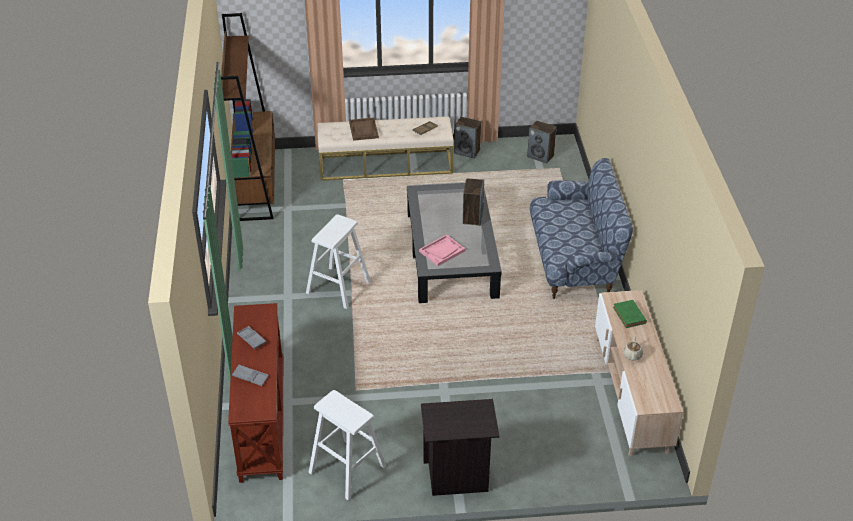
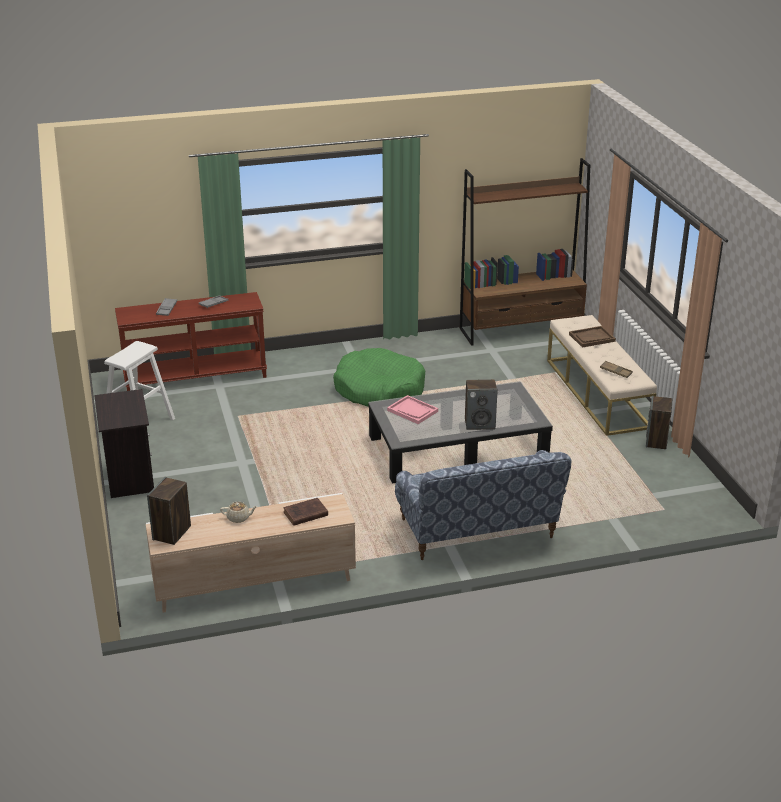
camera: 80 degrees right, 10 degrees down
white stool [306,214,371,309] -> green dog bed [333,348,425,406]
speaker [527,121,557,163] -> speaker moved to [147,477,191,545]
green book [613,300,647,328] -> brown book [283,498,328,526]

